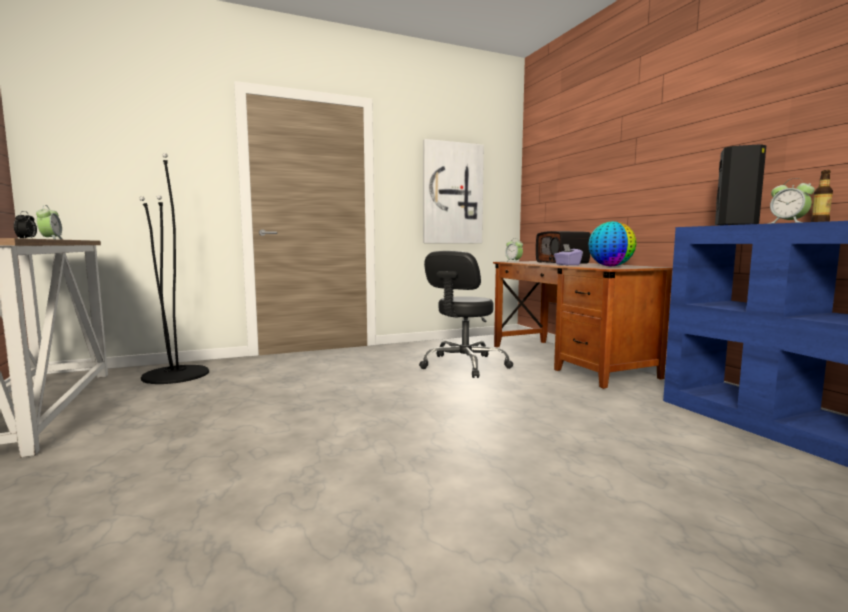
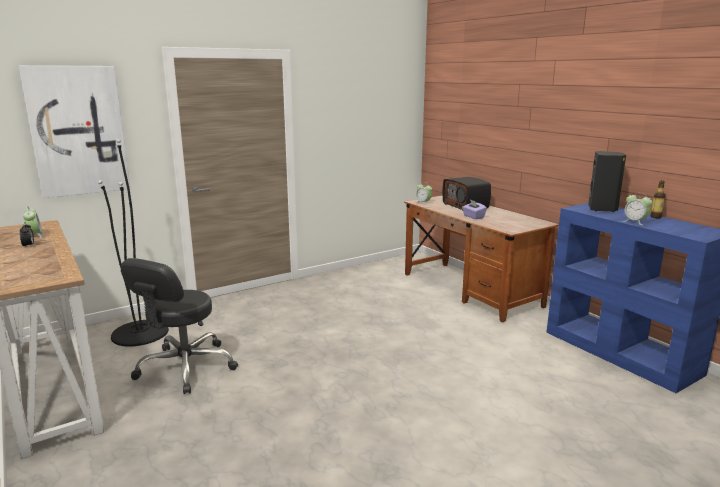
camera: 10 degrees left, 10 degrees up
black office chair [419,251,513,378] -> black office chair moved to [121,258,238,394]
picture [423,139,484,243] -> picture moved to [19,65,131,198]
globe [588,221,637,266] -> none

